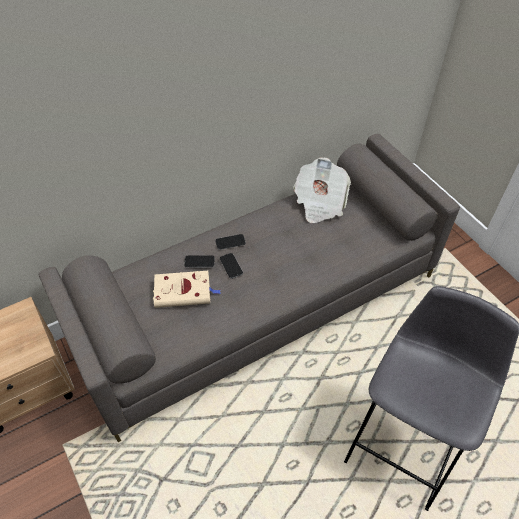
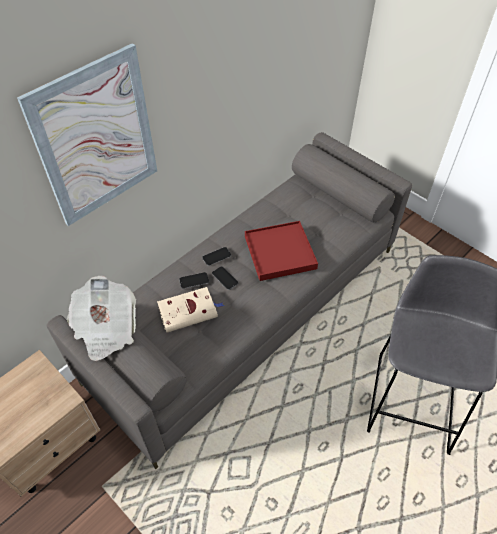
camera: 15 degrees left, 0 degrees up
newspaper [293,157,351,223] -> newspaper moved to [67,276,136,361]
none -> picture [17,43,157,226]
none -> red tray [245,221,318,281]

